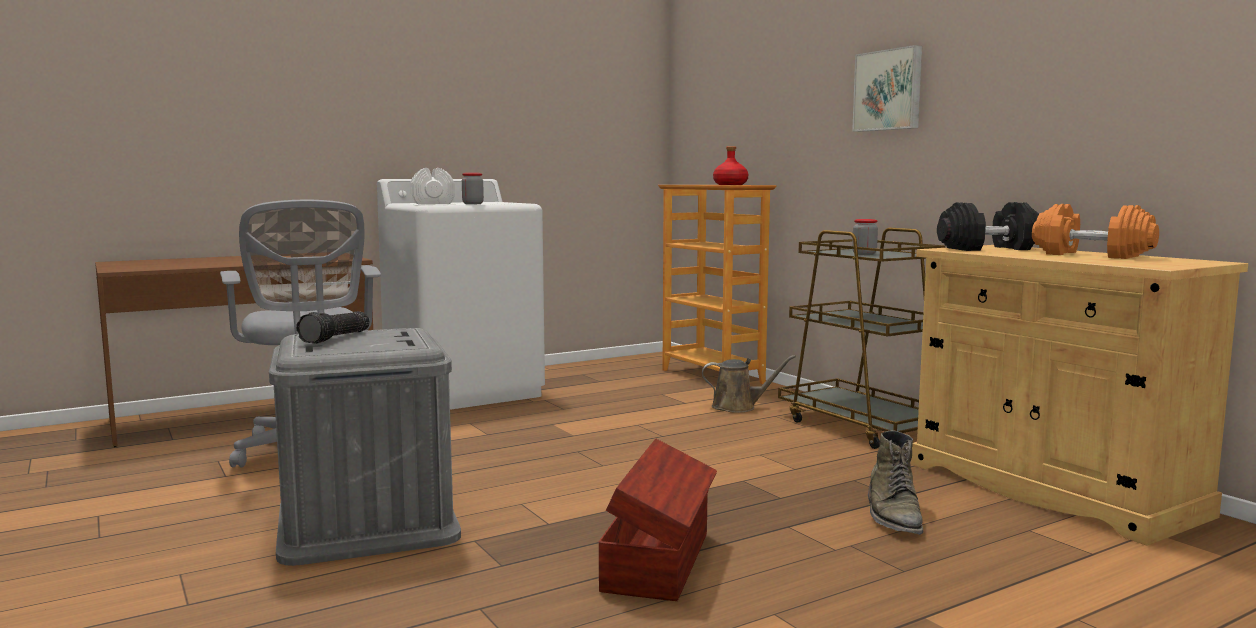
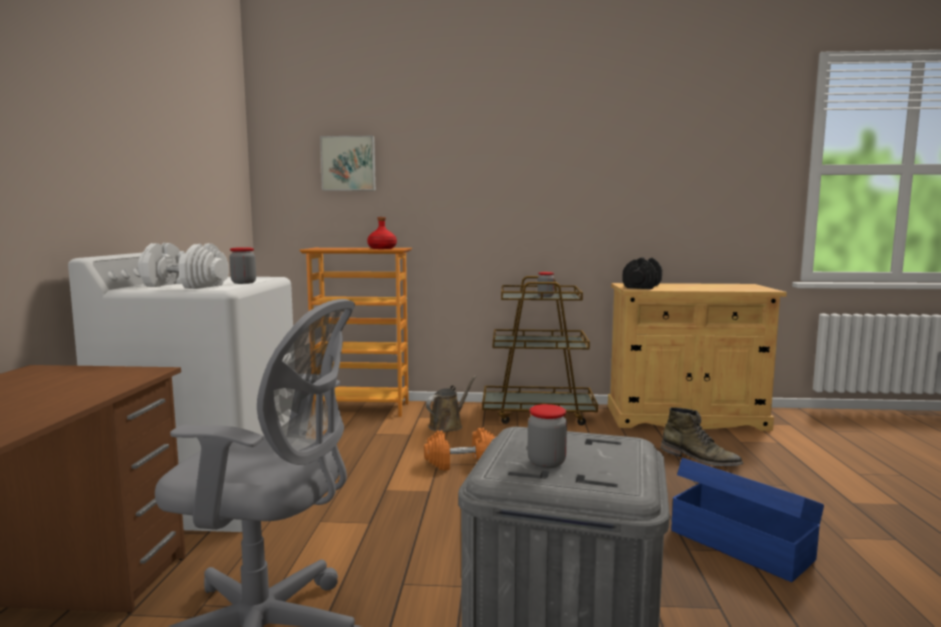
camera: 55 degrees left, 0 degrees up
flashlight [296,311,370,344] -> jar [527,404,567,468]
brown storage box [599,439,717,601] -> blue storage box [672,458,824,582]
picture [852,45,922,132] -> picture moved to [320,136,376,191]
orange dumbbell [1032,204,1159,259] -> orange dumbbell moved to [424,428,495,470]

